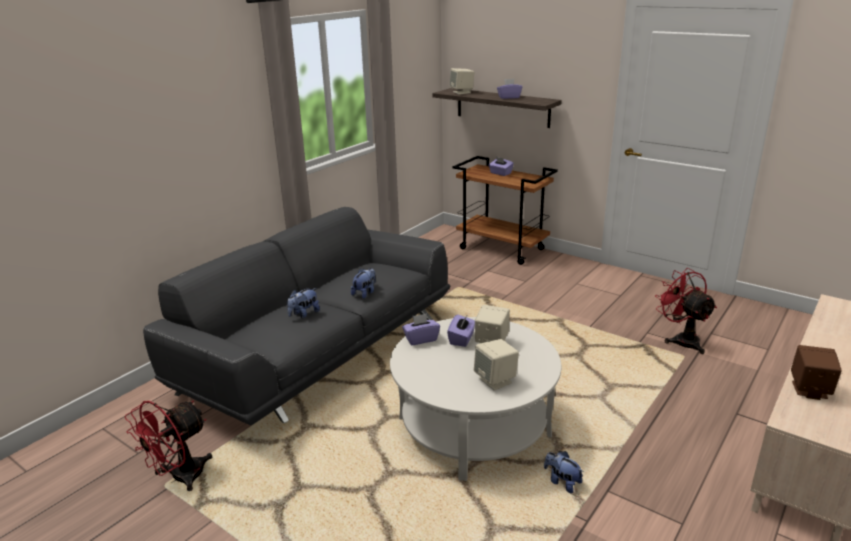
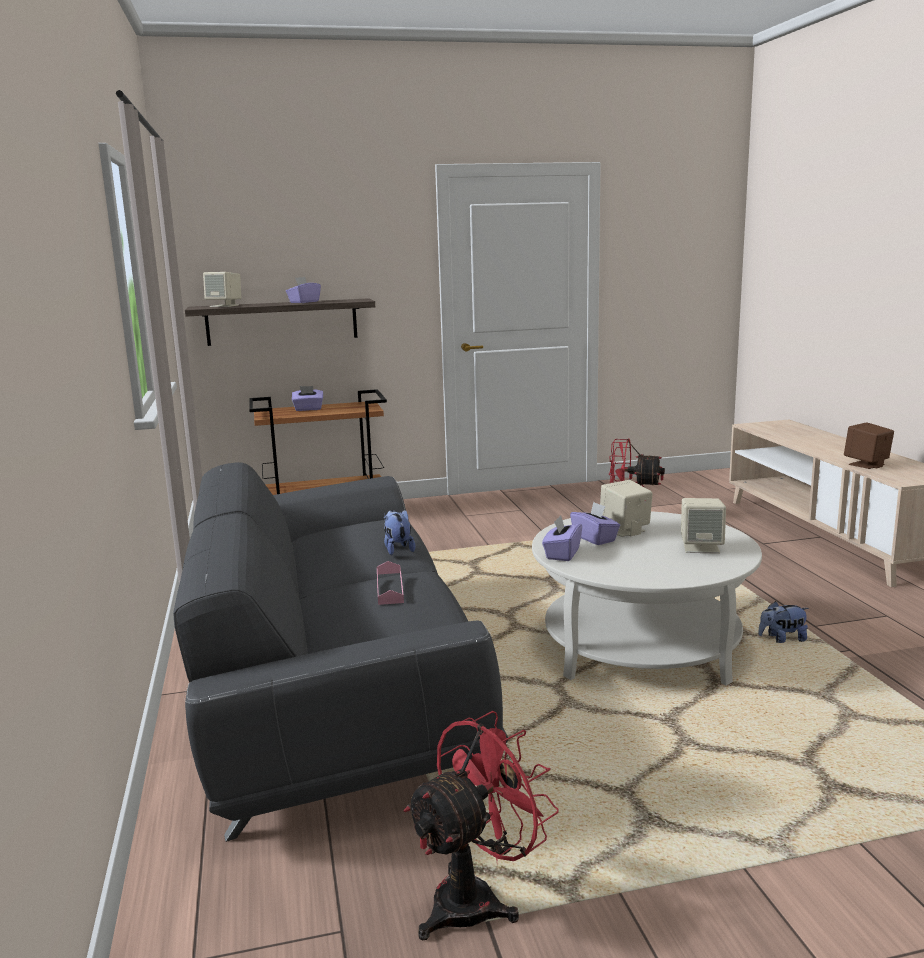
camera: 50 degrees left, 10 degrees down
red fan [125,401,212,491] -> red fan turned 120 degrees counterclockwise [404,711,559,940]
plush toy [287,288,320,318] -> pink tray [377,561,404,605]

